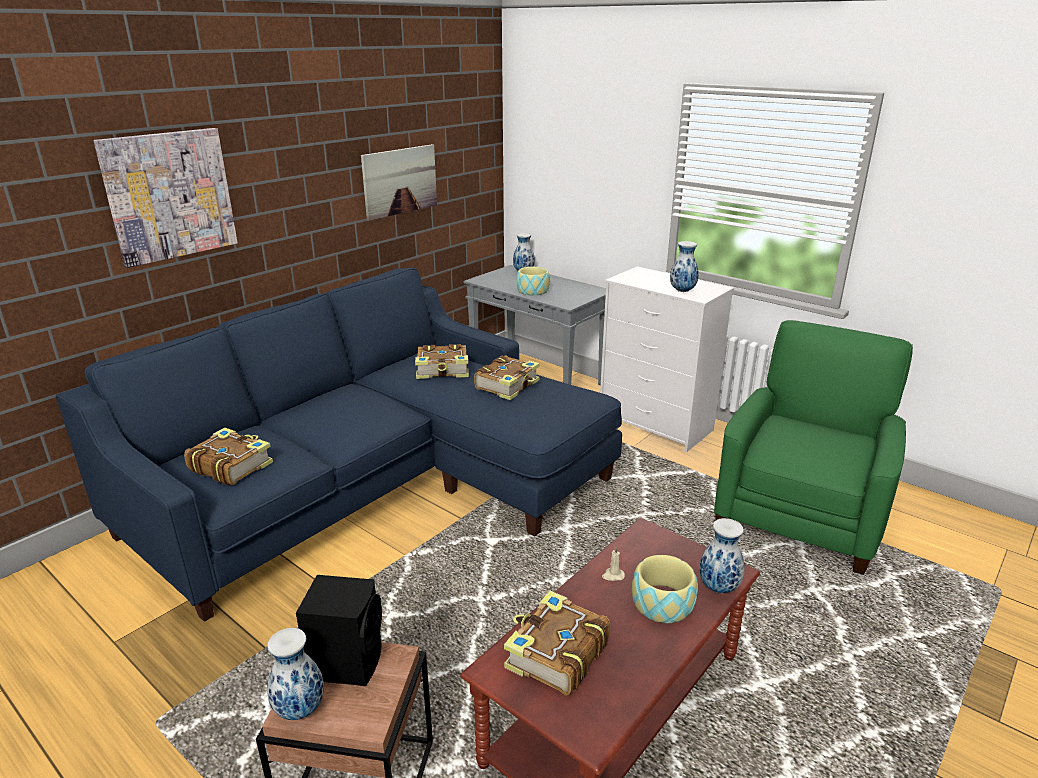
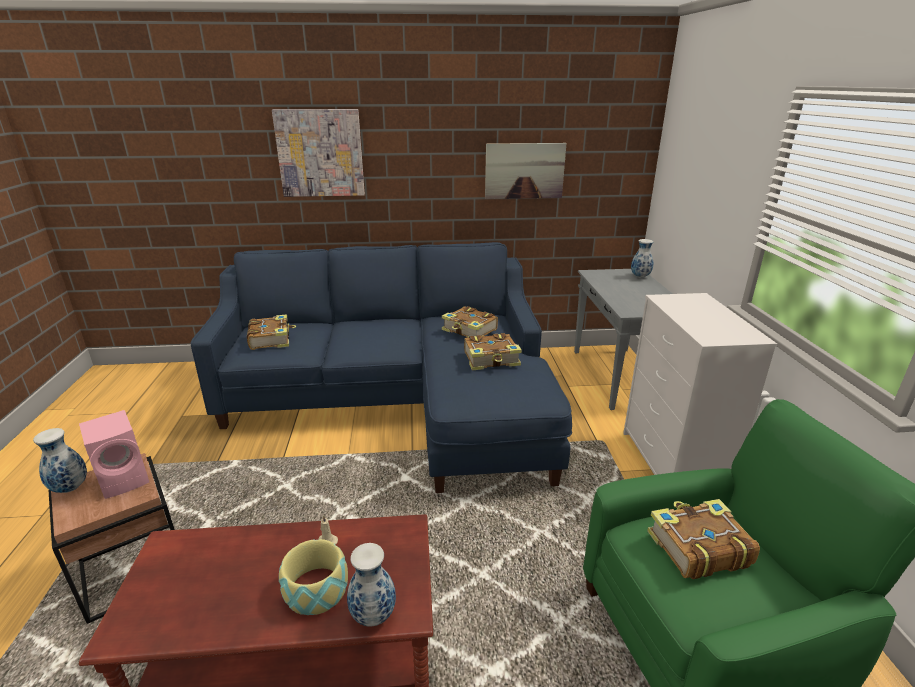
camera: 45 degrees right, 0 degrees up
black speaker [296,575,382,686] -> pink speaker [79,410,149,499]
book [504,591,610,695] -> book moved to [647,499,760,580]
bowl [516,267,550,296] -> none
vase [670,241,699,292] -> none

